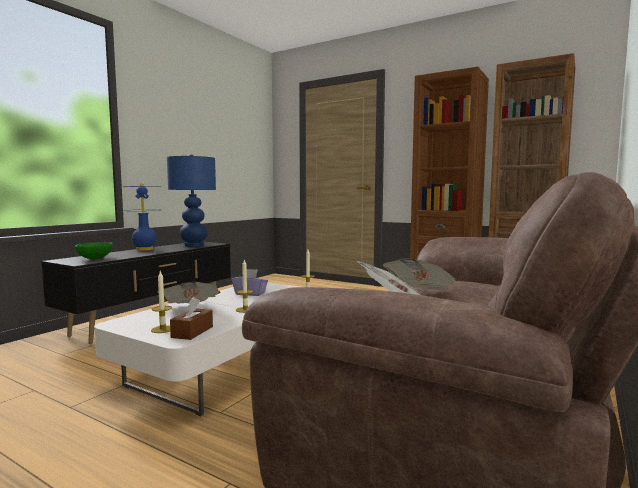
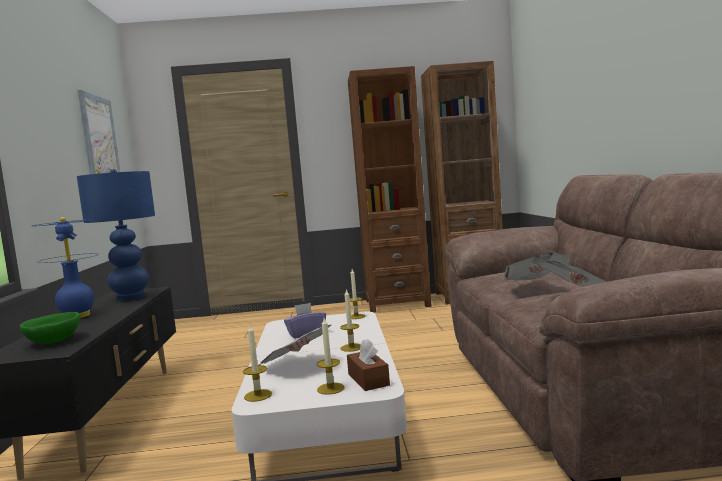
camera: 35 degrees left, 0 degrees up
none -> picture [78,90,120,174]
none -> candle [243,325,272,402]

